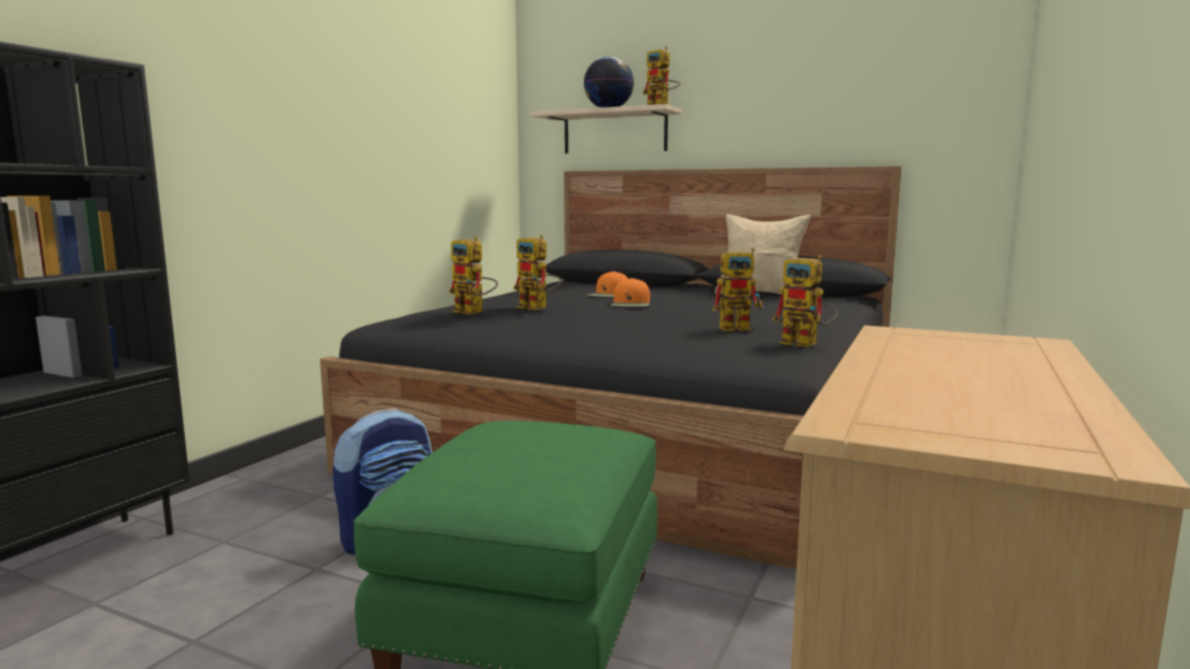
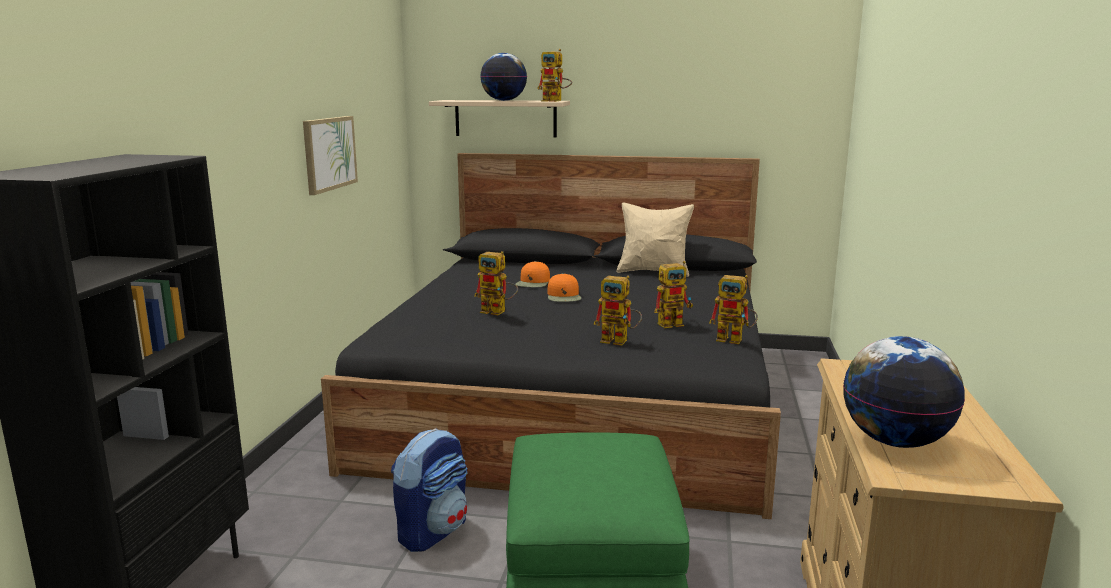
camera: 15 degrees left, 5 degrees up
toy robot [449,237,498,315] -> toy robot moved to [593,276,642,346]
none -> picture [303,116,358,195]
none -> globe [843,336,965,448]

